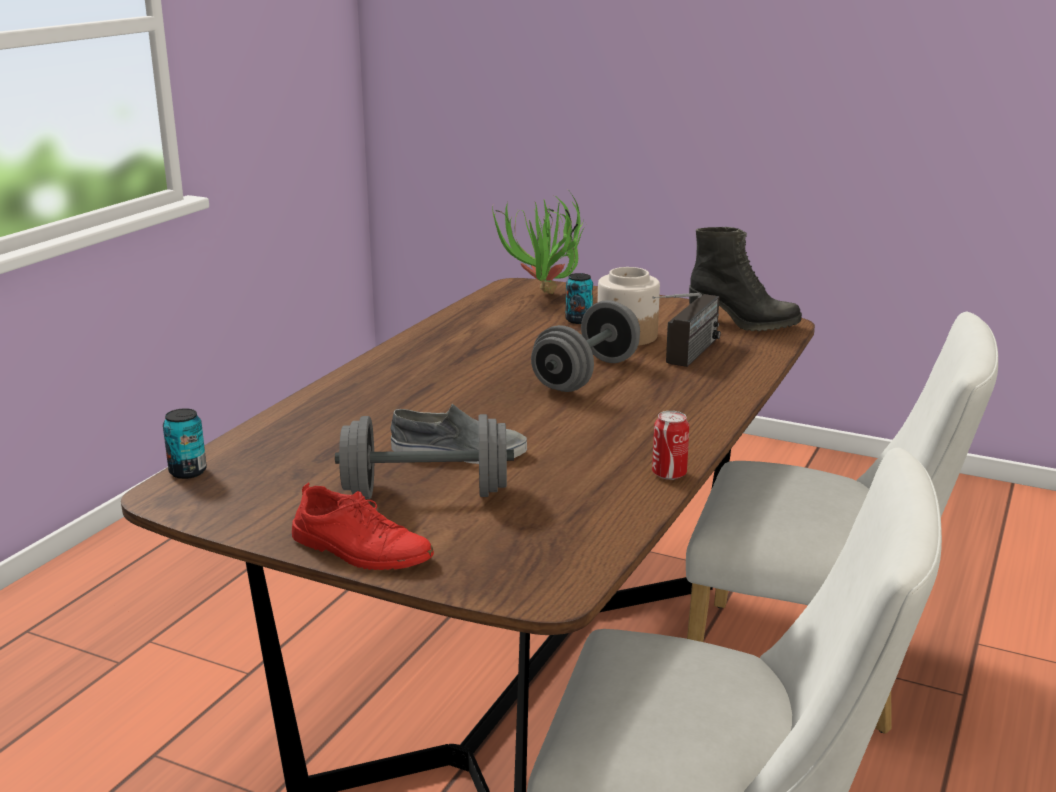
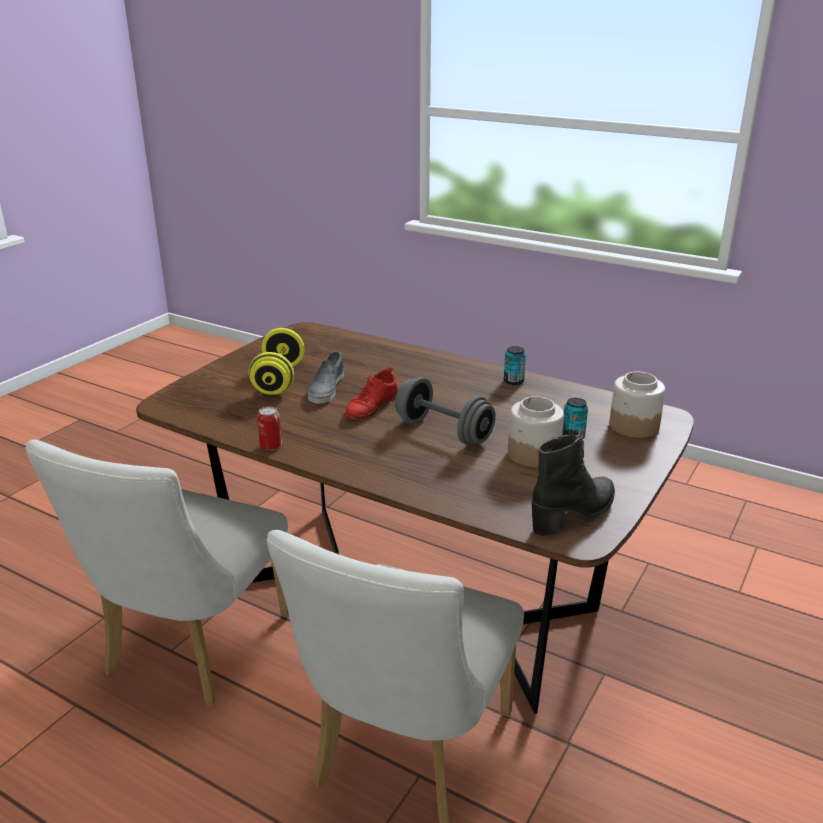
camera: 95 degrees right, 5 degrees up
can [163,408,207,479] -> can moved to [504,346,526,385]
red shoe [292,483,434,570] -> red shoe moved to [345,367,398,420]
grey dumbbell [335,414,514,499] -> yellow dumbbell [249,328,304,395]
potted plant [492,192,587,294] -> jar [609,372,665,438]
radio [652,292,721,367] -> none
black boot [689,227,802,331] -> black boot turned 150 degrees counterclockwise [532,435,615,536]

